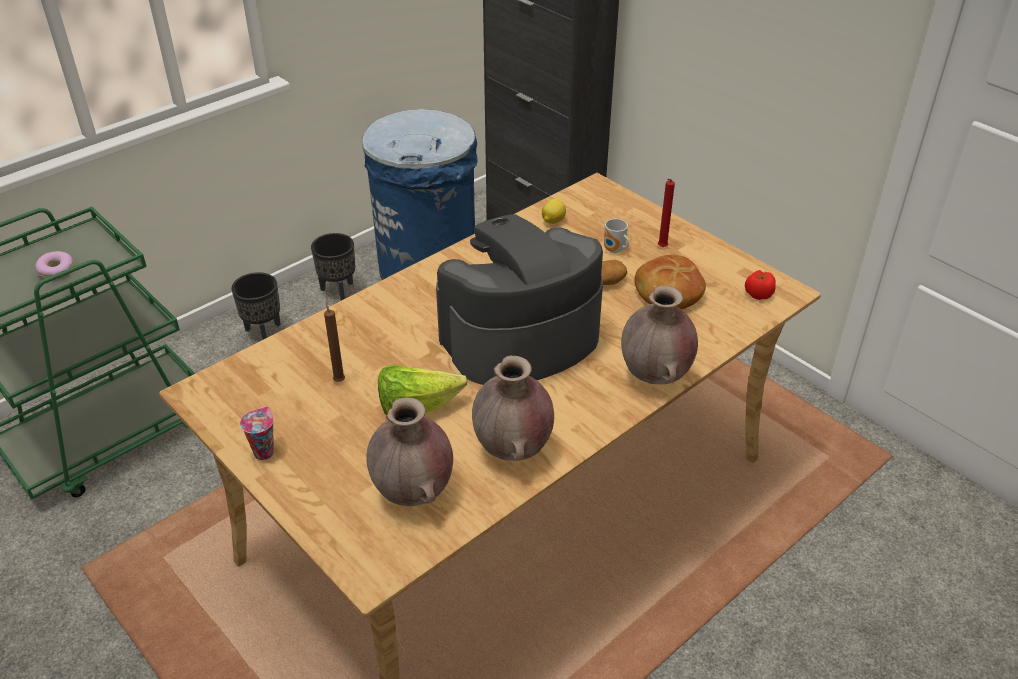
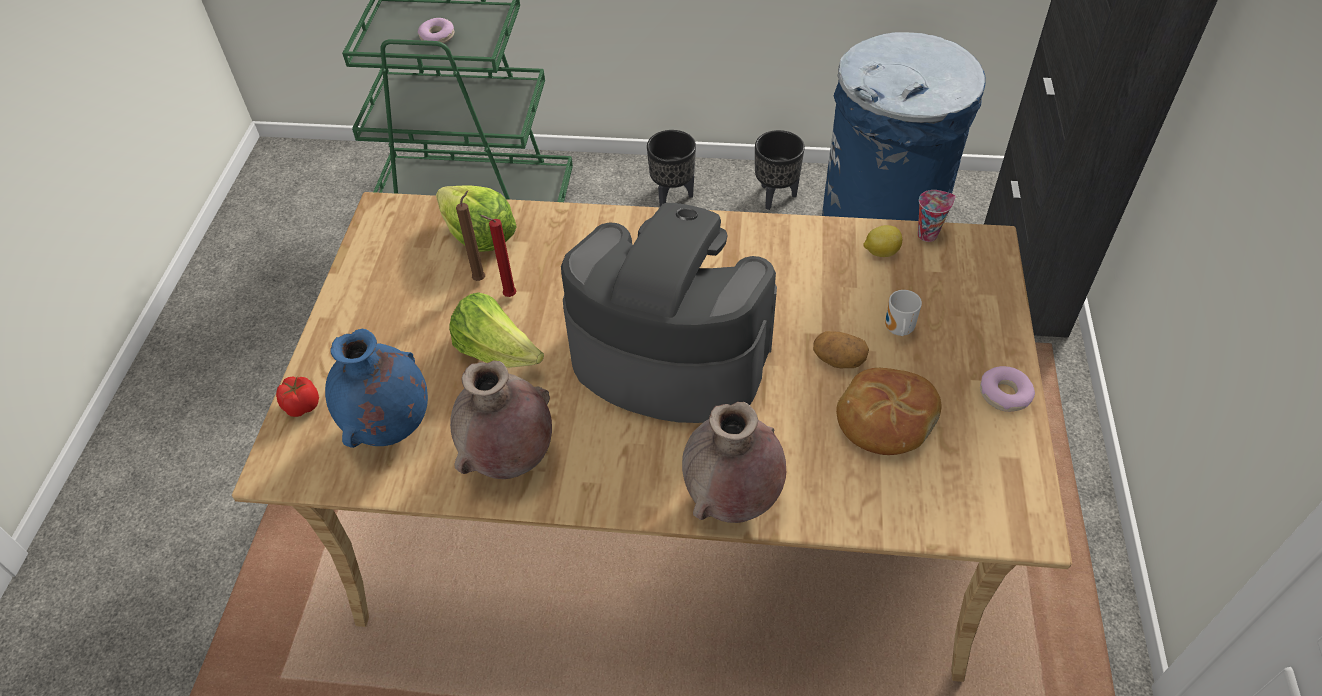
camera: 50 degrees right, 10 degrees up
cup [240,407,274,460] -> cup moved to [918,190,956,242]
brown vase [366,397,453,506] -> blue vase [325,329,428,448]
red candle [658,179,675,247] -> red candle moved to [480,215,517,297]
tomato [745,270,776,300] -> tomato moved to [276,376,319,417]
none -> lettuce [436,185,517,252]
none -> donut [980,366,1035,412]

